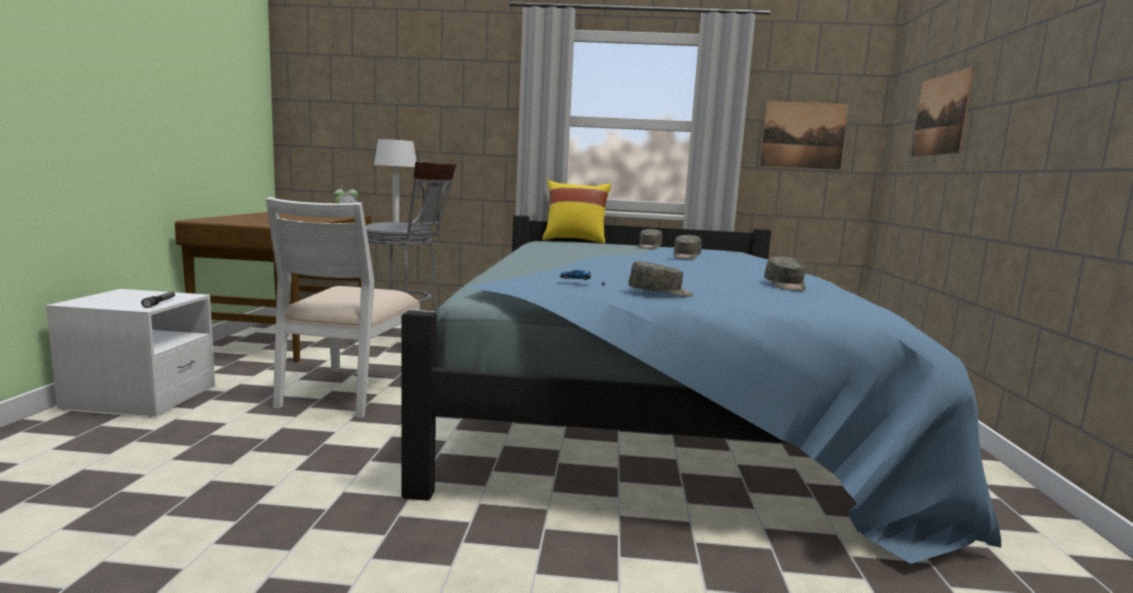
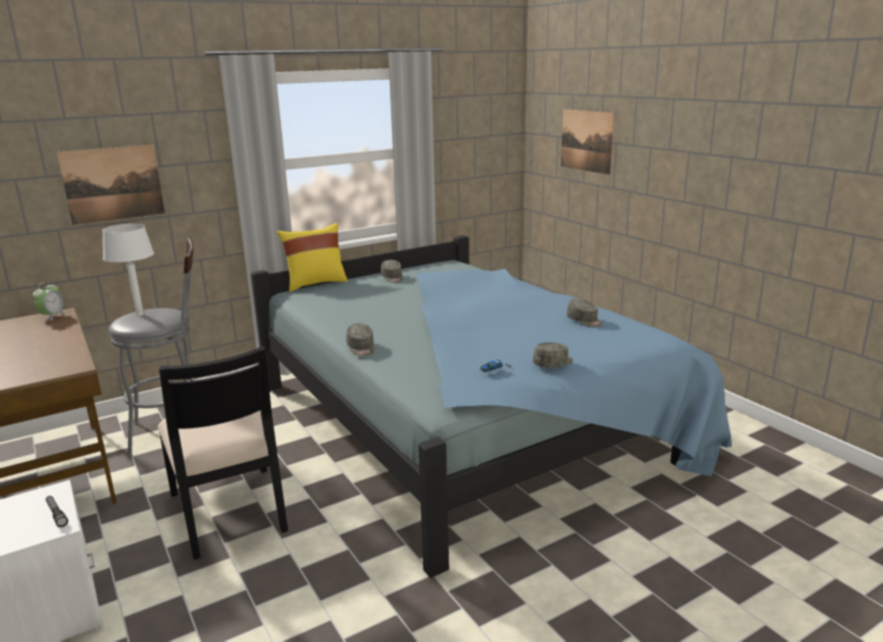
camera: 35 degrees left, 10 degrees up
white chair [266,197,420,419] -> black chair [157,346,288,560]
grey cap [673,235,702,259] -> grey cap moved to [346,323,374,356]
picture [760,101,849,170] -> picture moved to [57,145,165,225]

